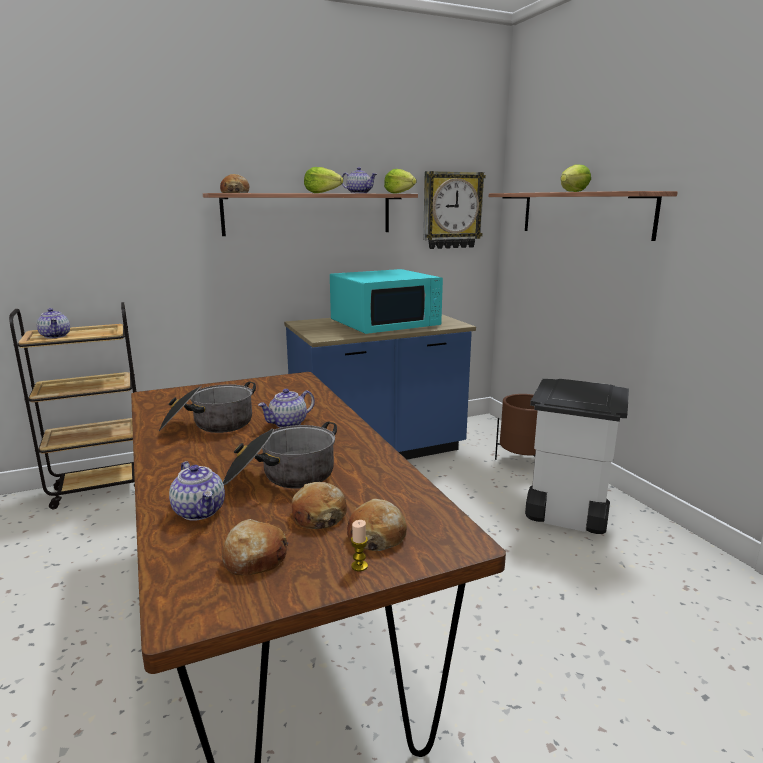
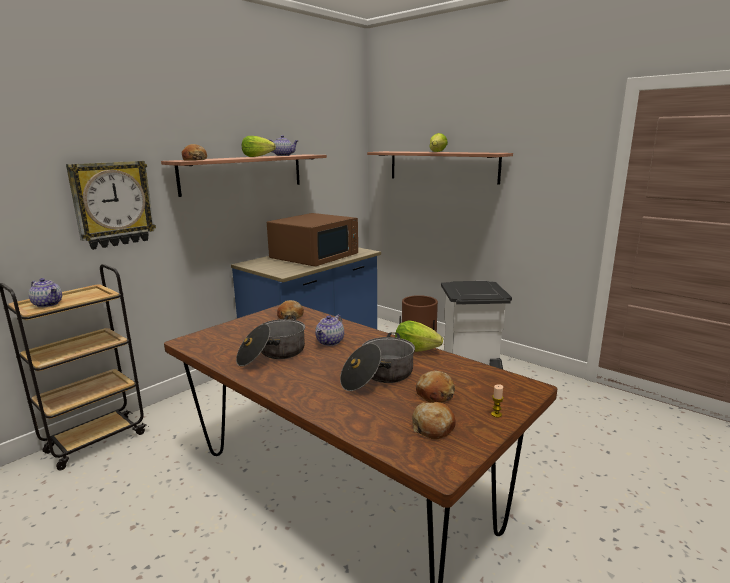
camera: 25 degrees left, 0 degrees up
teapot [169,462,225,521] -> none
turquoise microwave [330,269,443,334] -> brown microwave [267,213,358,267]
bread [347,498,407,551] -> bread moved to [277,300,304,320]
lettuce [384,169,416,194] -> lettuce moved to [395,321,443,352]
wall clock [423,171,486,249] -> wall clock moved to [66,161,156,250]

